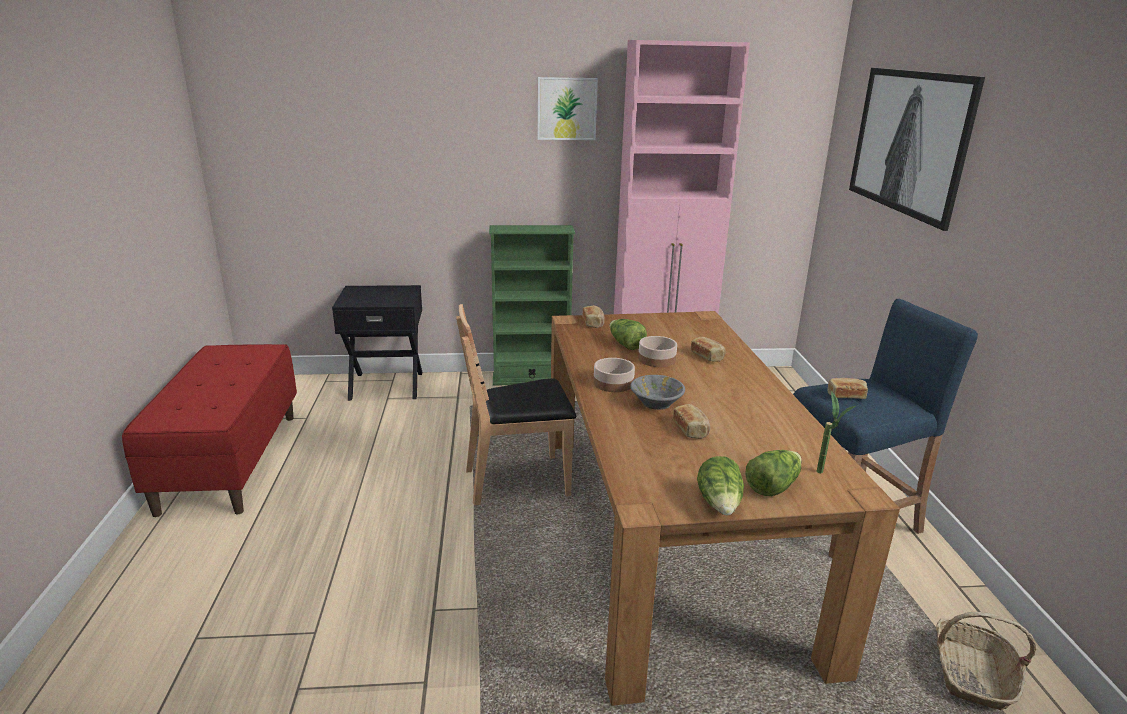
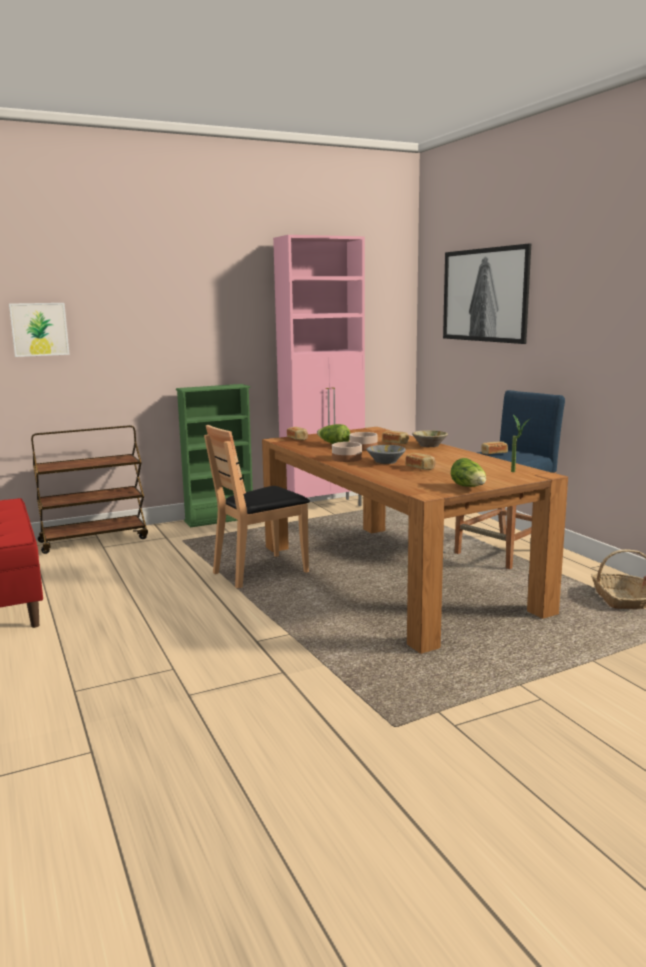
camera: 20 degrees left, 10 degrees down
black nightstand [332,285,422,401] -> brown cart [31,425,148,554]
picture [537,77,598,140] -> picture moved to [9,303,70,357]
lettuce [745,450,802,496] -> none
none -> beige bowl [412,430,448,447]

